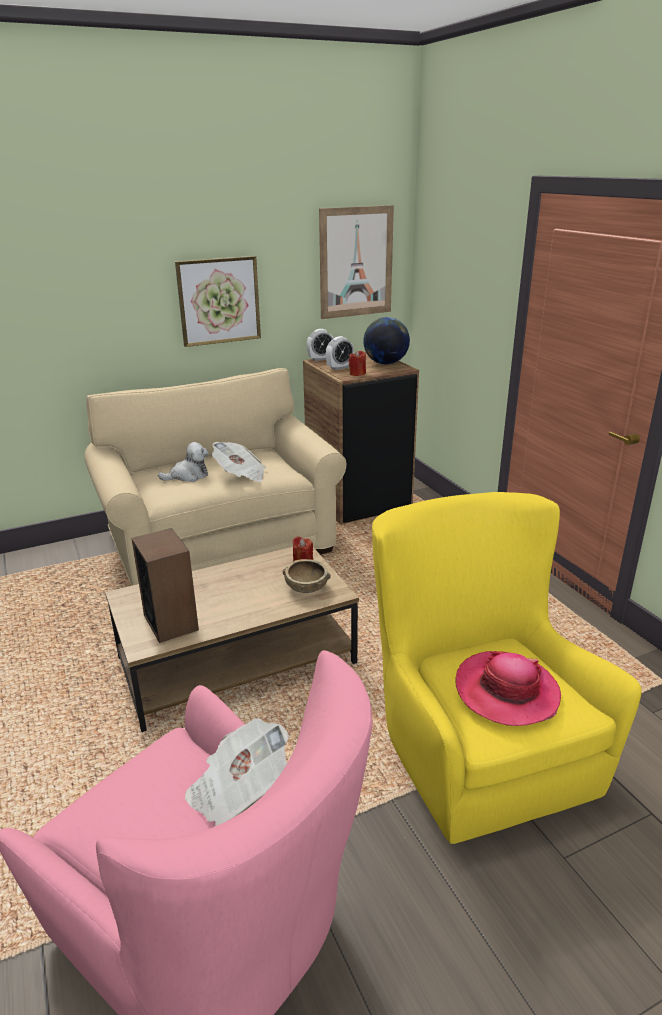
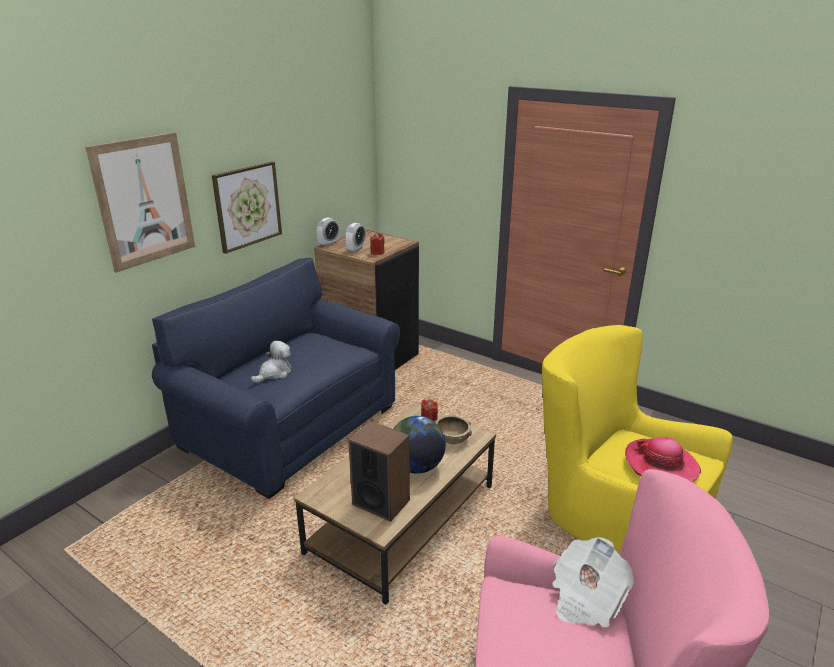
camera: 30 degrees left, 0 degrees up
beige sofa [84,368,346,586] -> blue sofa [152,258,400,499]
newspaper [212,442,266,482] -> none
picture [319,205,394,319] -> picture moved to [86,132,195,273]
globe [363,317,410,364] -> globe moved to [393,416,446,474]

